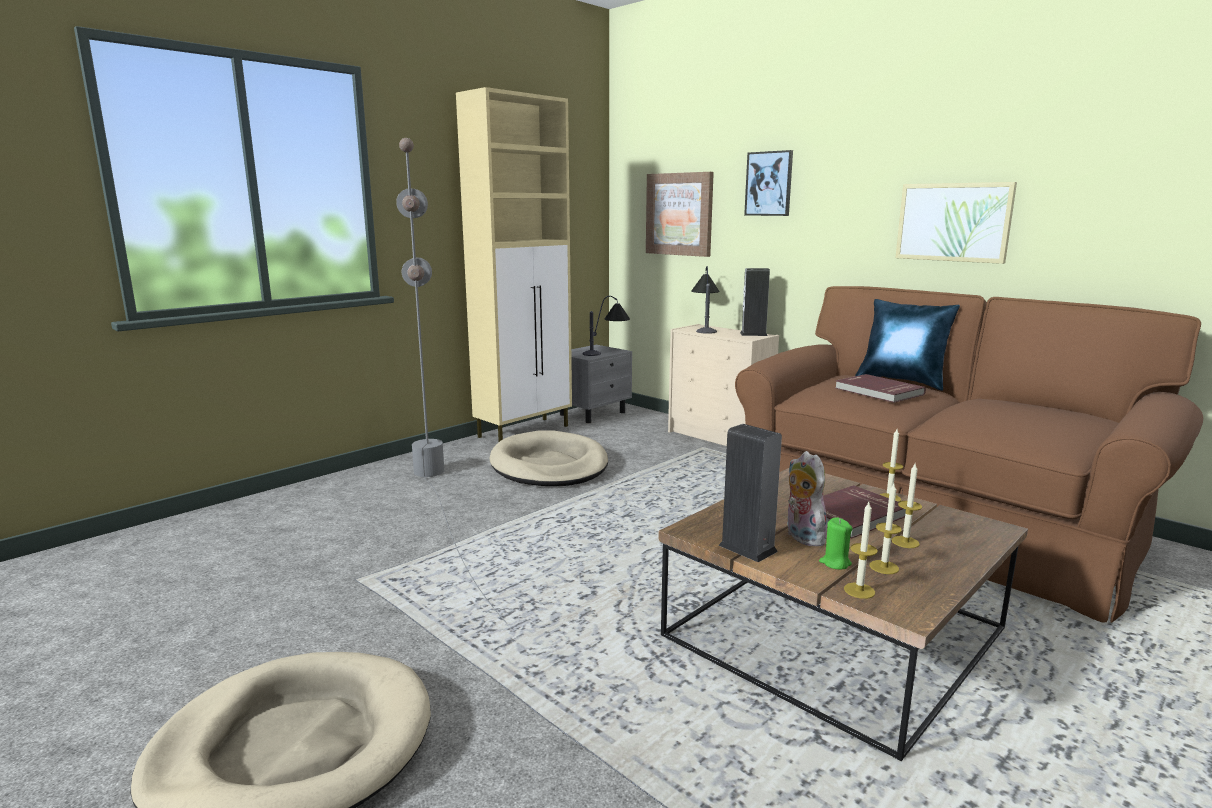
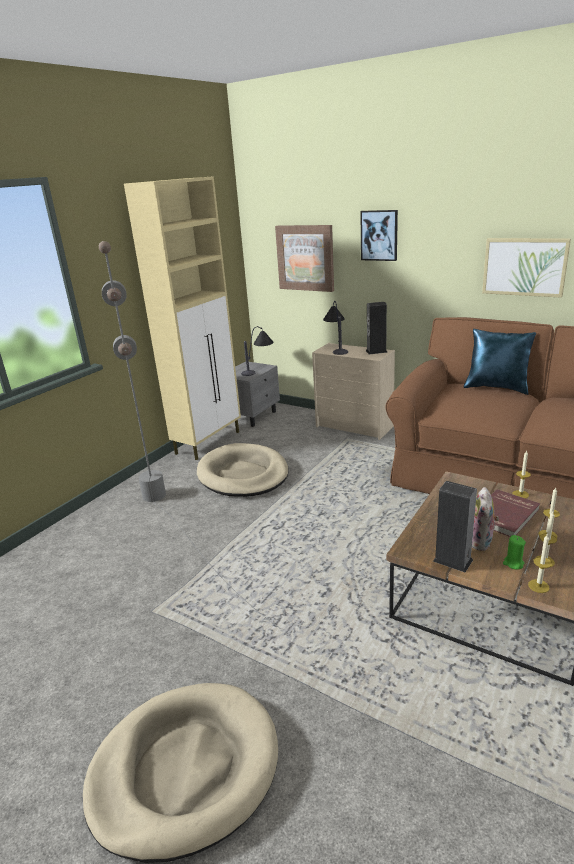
camera: 10 degrees left, 10 degrees up
plush toy [787,451,827,546] -> plush toy turned 135 degrees counterclockwise [472,487,499,551]
red book [835,374,926,403] -> none

